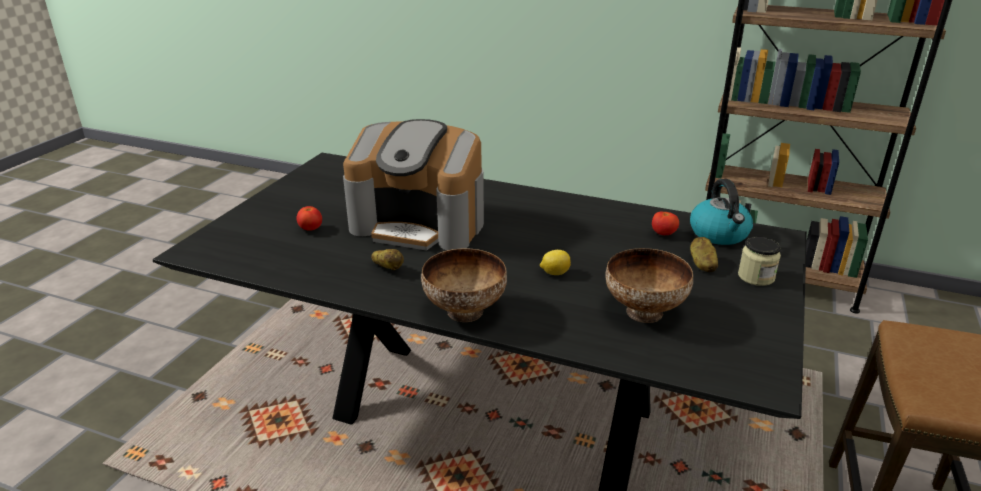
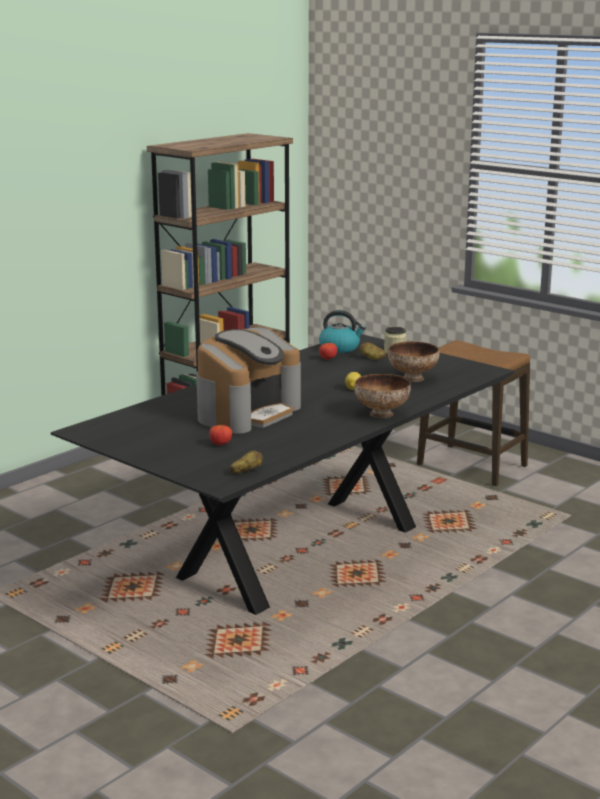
camera: 70 degrees left, 10 degrees down
potato [371,249,404,270] -> potato moved to [230,451,263,474]

